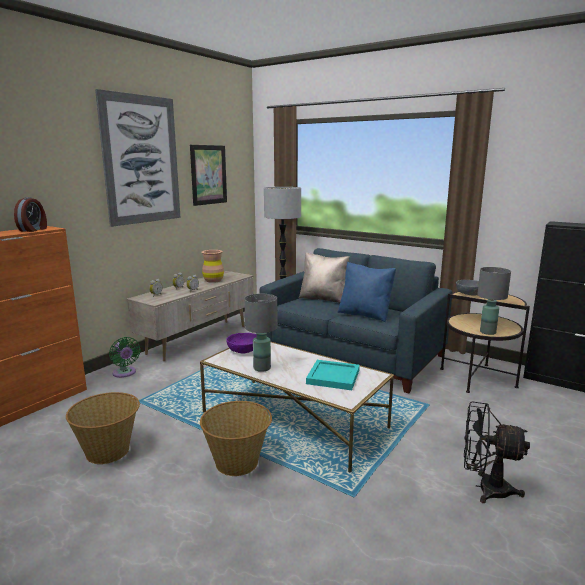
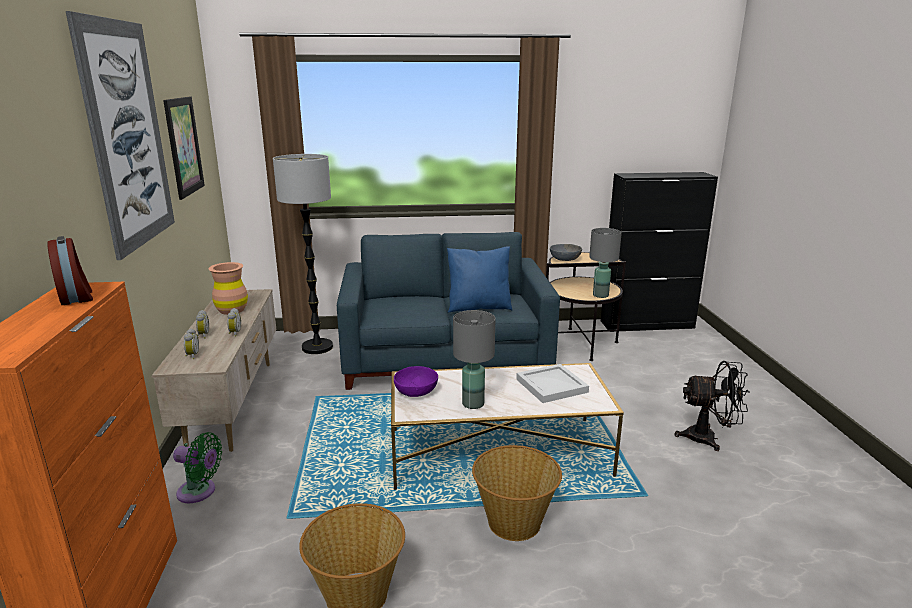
camera: 40 degrees left, 5 degrees up
beige pillow [299,252,349,303] -> none
turquoise tray [306,360,360,390] -> white tray [516,364,589,403]
black fan [464,402,530,503] -> black fan turned 150 degrees counterclockwise [674,361,750,451]

